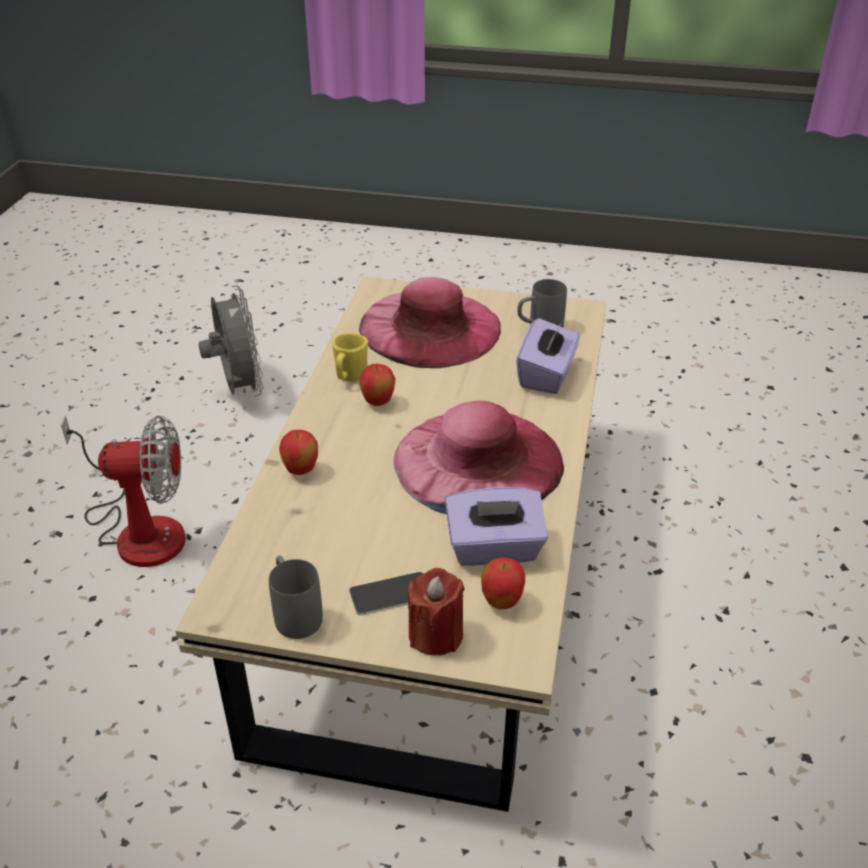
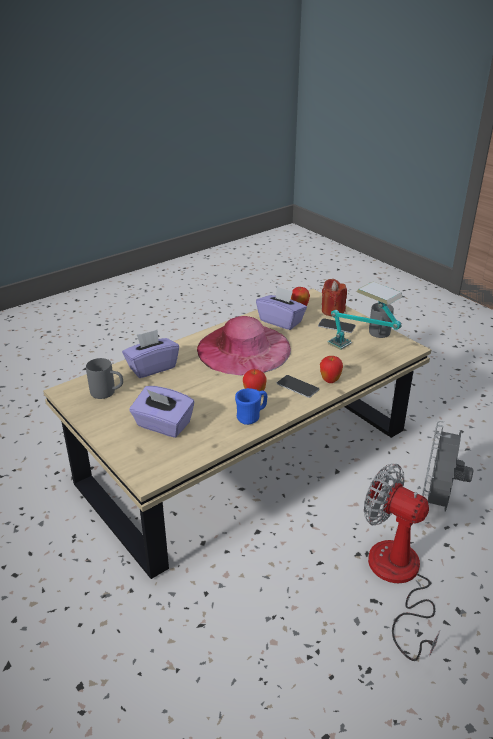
camera: 140 degrees left, 5 degrees down
grey fan [198,285,264,397] -> grey fan moved to [422,421,473,512]
yellow mug [332,333,368,382] -> blue mug [235,388,267,425]
pink hat [359,277,501,368] -> purple tissue box [129,386,194,438]
none -> phone [277,375,319,398]
none -> table lamp [327,282,402,350]

